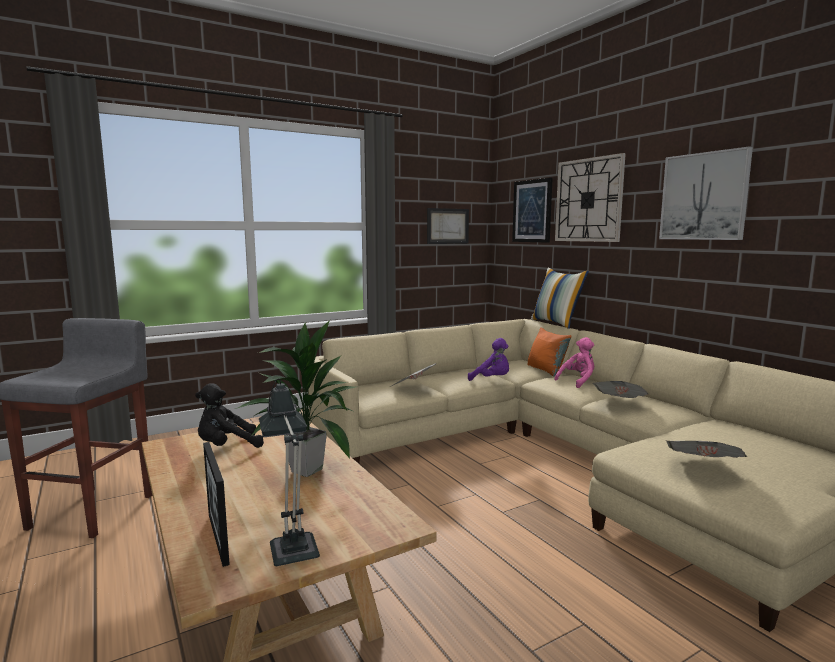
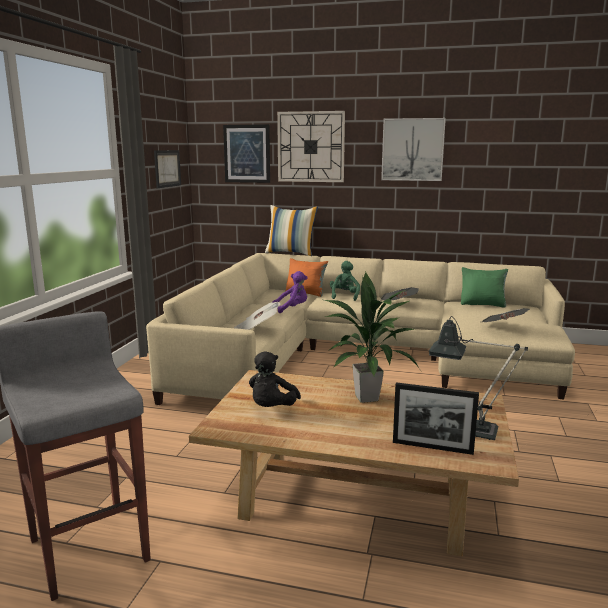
camera: 45 degrees left, 5 degrees up
pink plush toy [554,337,594,388] -> green plush toy [330,261,360,301]
none -> green pillow [461,267,508,308]

